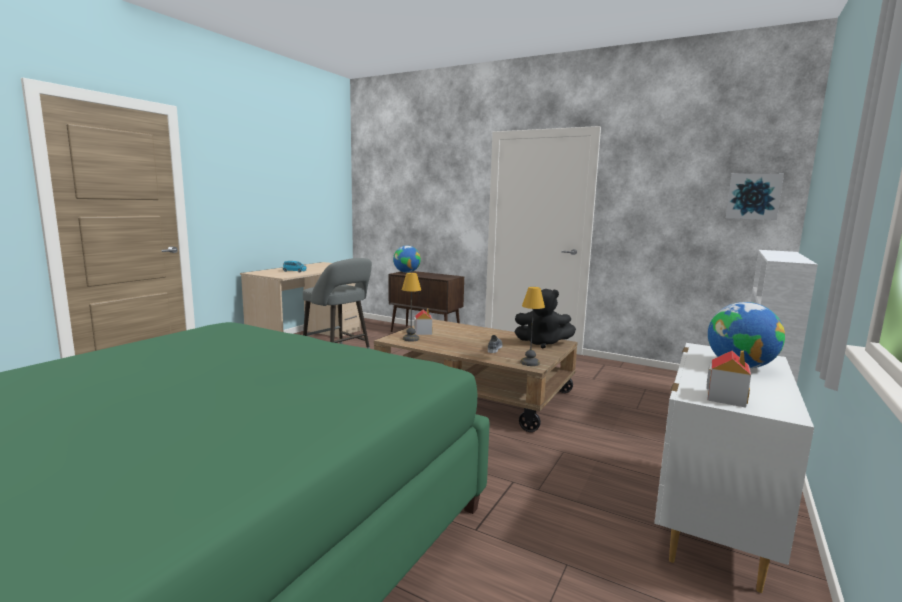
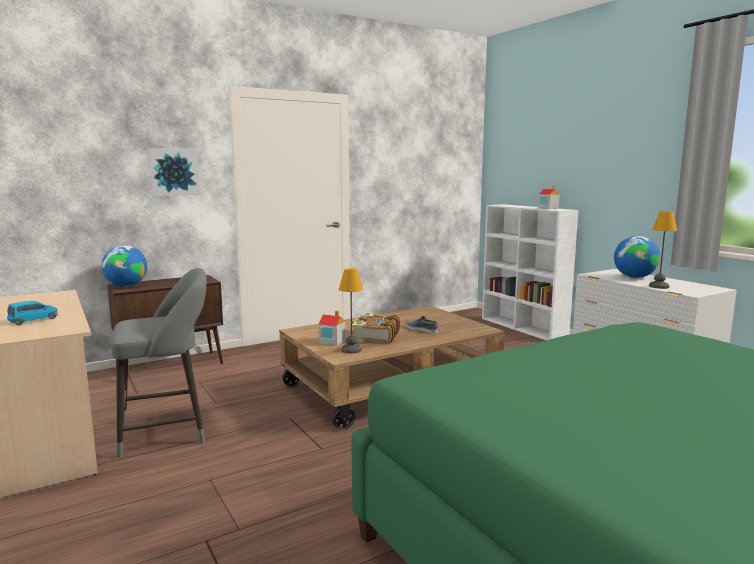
camera: 60 degrees left, 0 degrees up
black plush toy [514,289,576,348] -> none
table lamp [520,287,545,366] -> table lamp moved to [649,211,677,289]
toy house [706,350,751,408] -> toy house moved to [538,186,560,209]
picture [726,174,784,220] -> picture moved to [148,148,200,196]
none -> book [349,313,400,343]

